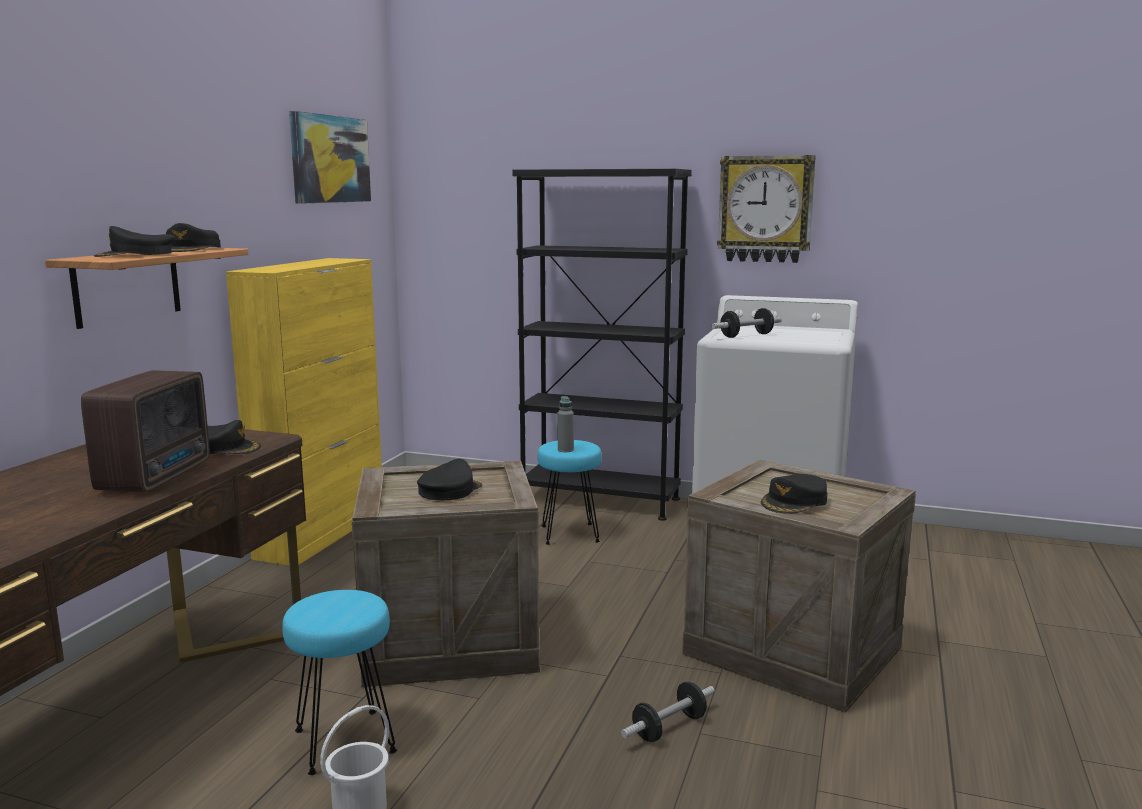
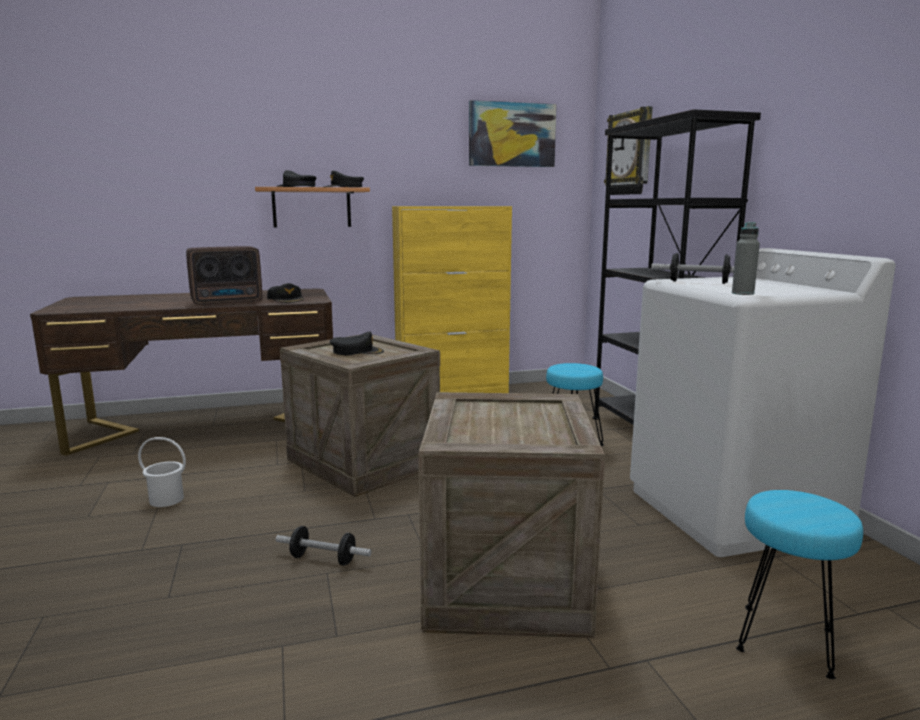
camera: 55 degrees right, 0 degrees up
turquoise stool [282,590,397,775] -> turquoise stool moved to [736,490,863,679]
grey bottle [558,396,574,452] -> grey bottle moved to [732,222,760,295]
wall clock [717,155,816,263] -> wall clock moved to [604,106,653,195]
black cap [761,474,827,514] -> none

